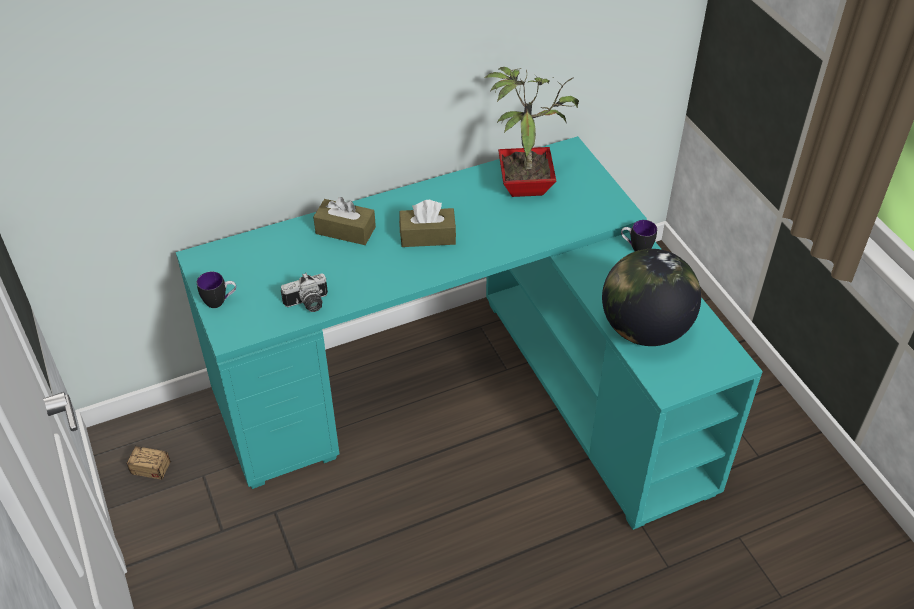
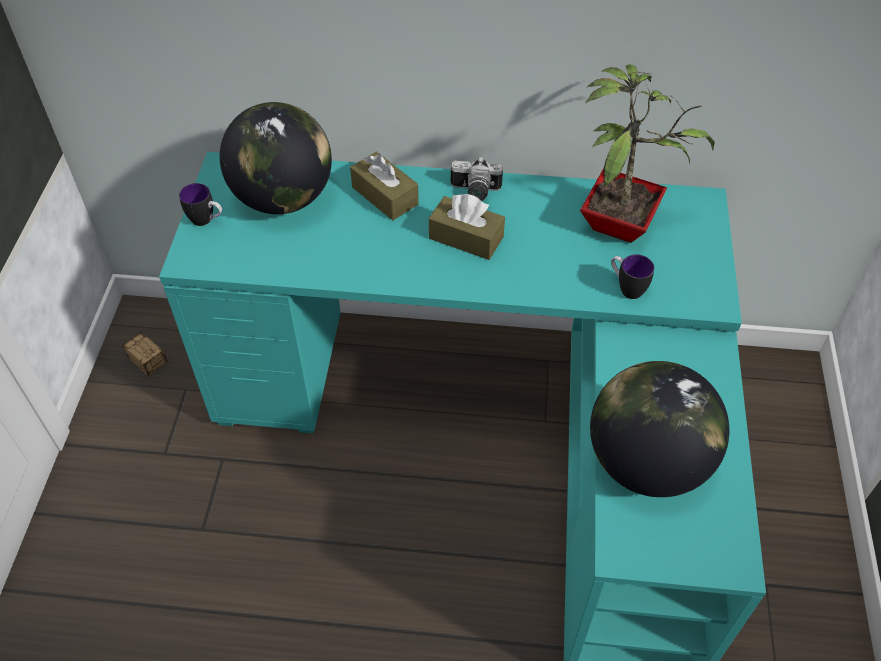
camera: 30 degrees right, 5 degrees up
camera [281,273,328,312] -> camera moved to [451,156,503,201]
mug [621,220,657,251] -> mug moved to [611,254,654,299]
none -> globe [220,102,332,214]

